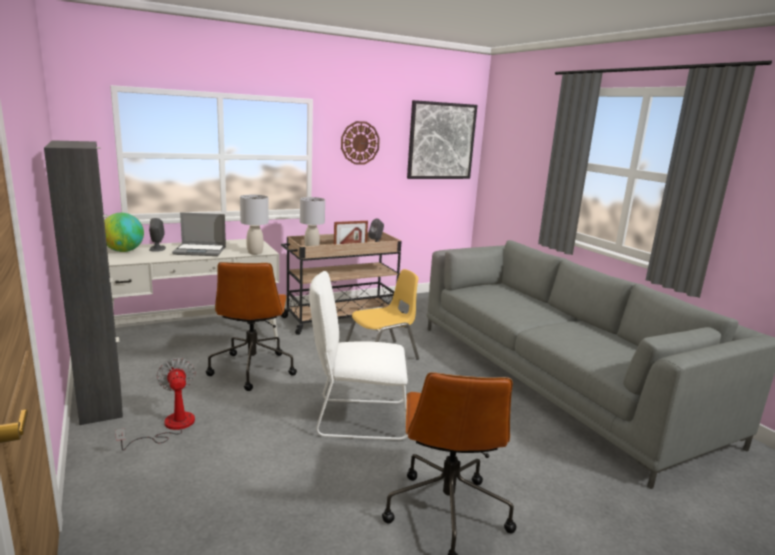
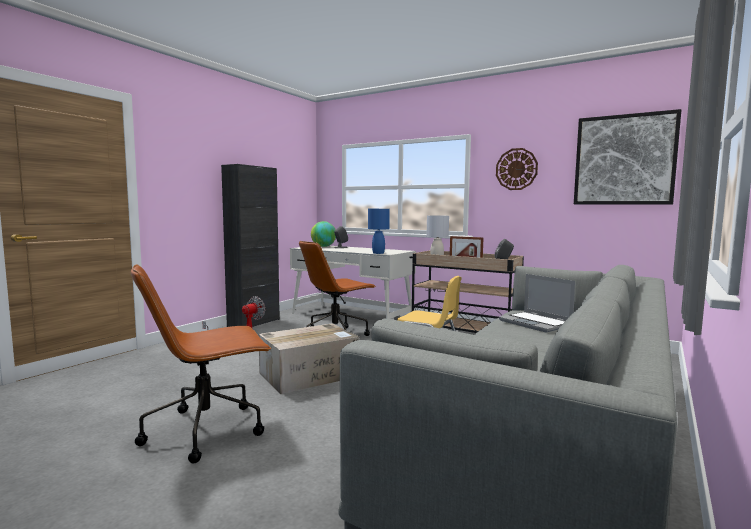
camera: 60 degrees right, 10 degrees down
laptop [172,212,226,256] -> laptop moved to [499,274,576,332]
grey table lamp [240,195,269,254] -> blue table lamp [368,209,390,254]
white chair [309,271,408,440] -> cardboard box [259,323,360,394]

